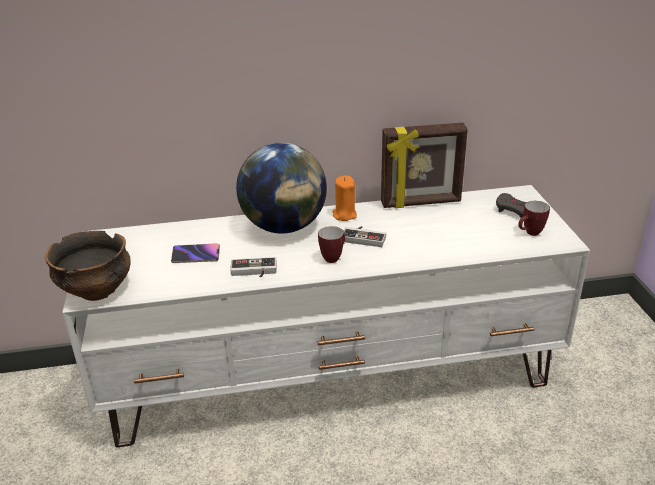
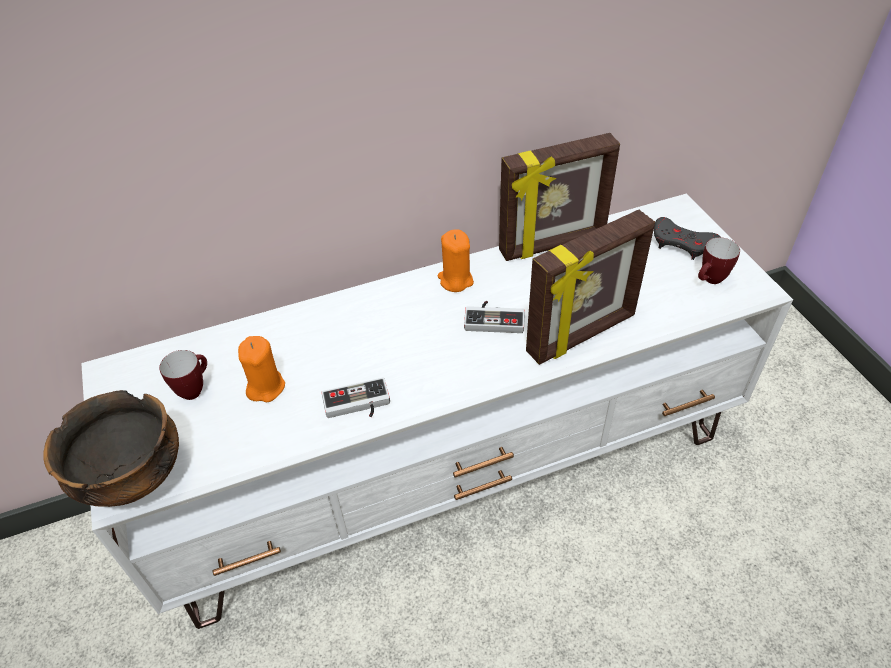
camera: 10 degrees left, 15 degrees up
phone [171,243,220,263] -> orange candle [238,336,285,402]
globe [236,143,327,234] -> none
mug [318,226,345,263] -> mug moved to [159,350,207,400]
none -> picture frame [526,210,655,365]

